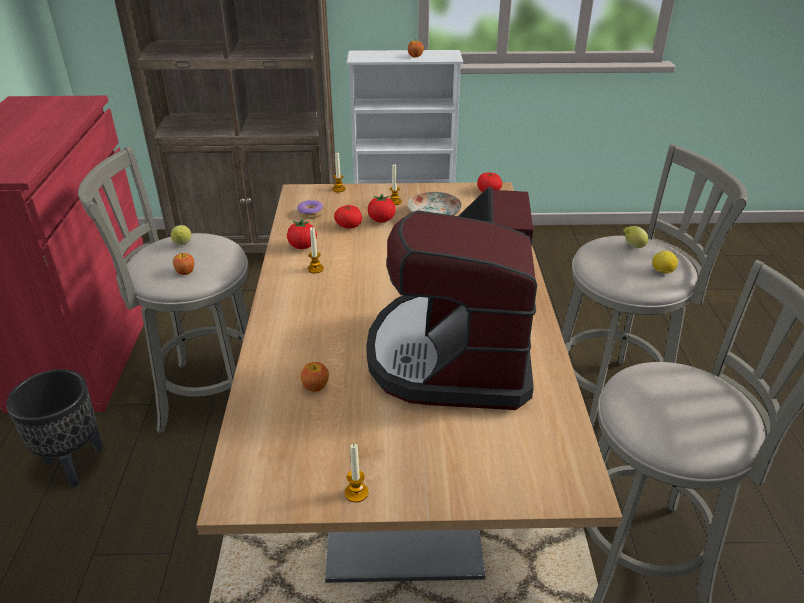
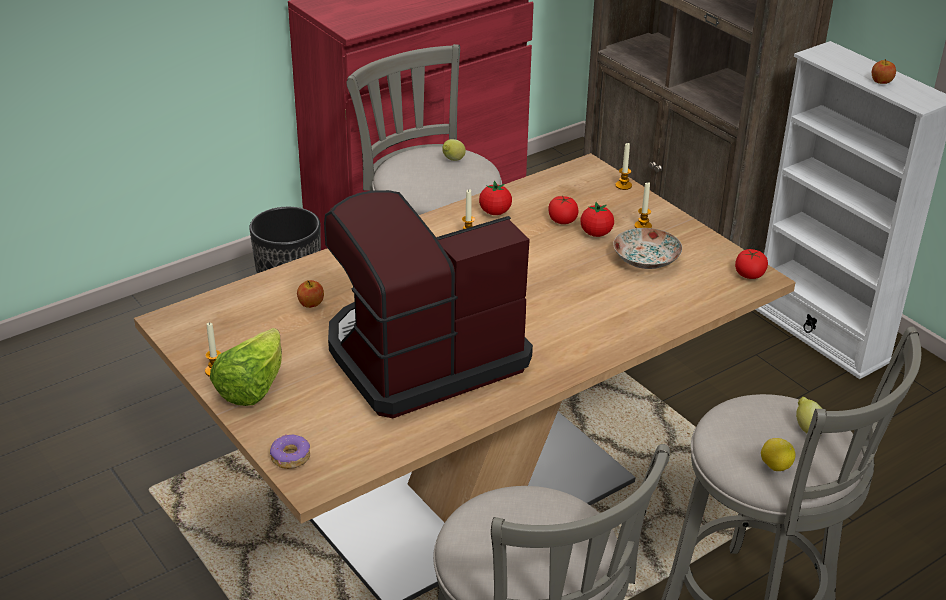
camera: 55 degrees right, 0 degrees up
apple [173,253,194,275] -> none
donut [297,200,323,219] -> donut moved to [270,434,310,469]
none -> lettuce [210,328,282,406]

